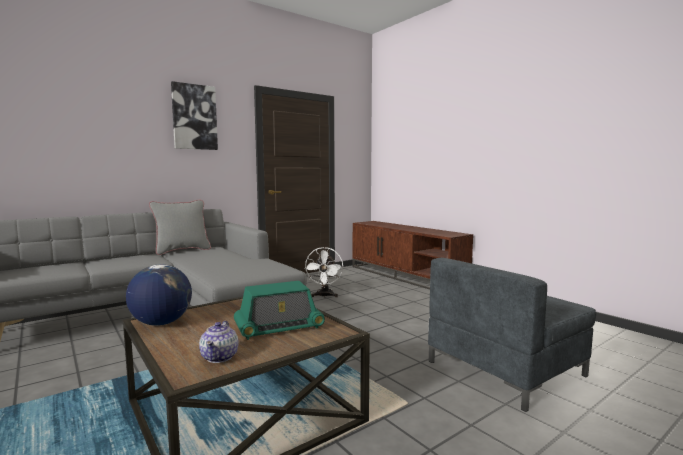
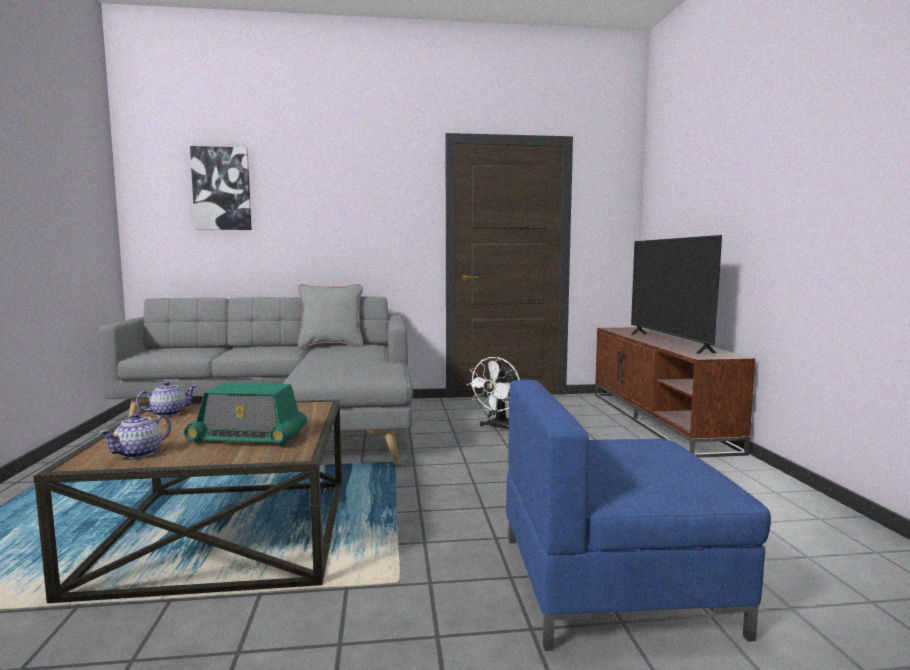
camera: 30 degrees right, 0 degrees up
globe [126,264,192,326] -> teapot [136,381,196,417]
picture [171,81,218,150] -> picture moved to [190,146,252,230]
grey armchair [428,258,596,412] -> blue armchair [506,380,771,651]
none -> television [631,235,722,354]

